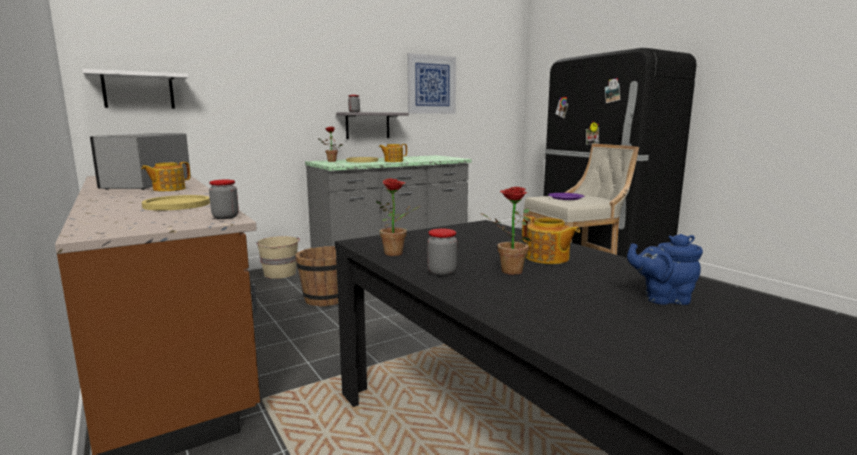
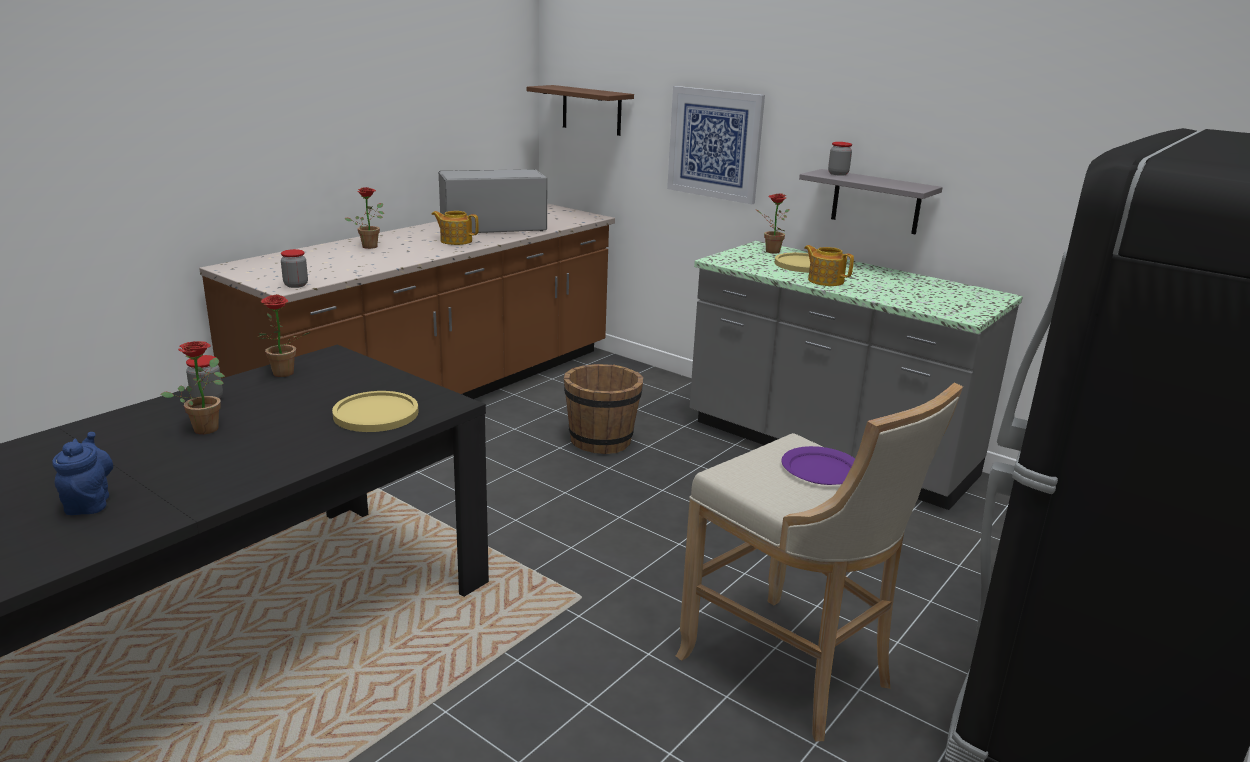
camera: 70 degrees right, 10 degrees up
white shelf [82,69,189,109] -> brown shelf [527,85,634,136]
yellow plate [142,195,210,210] -> yellow plate moved to [332,391,419,432]
beige bucket [257,236,300,279] -> none
picture [407,53,456,114] -> picture moved to [667,86,765,204]
teapot [522,216,580,264] -> none
none -> potted plant [344,187,384,249]

